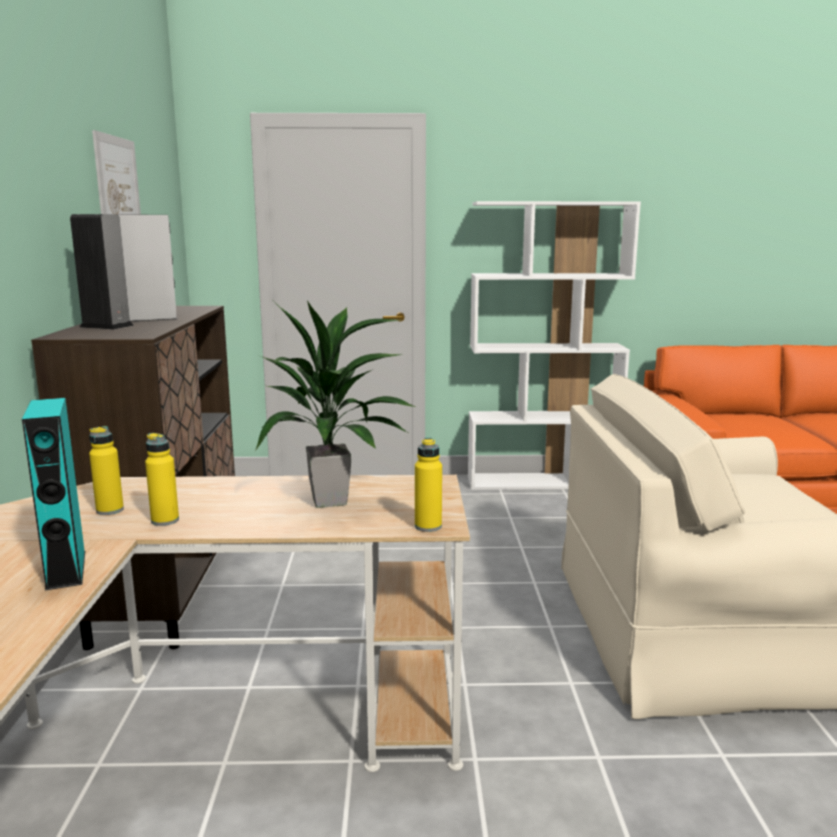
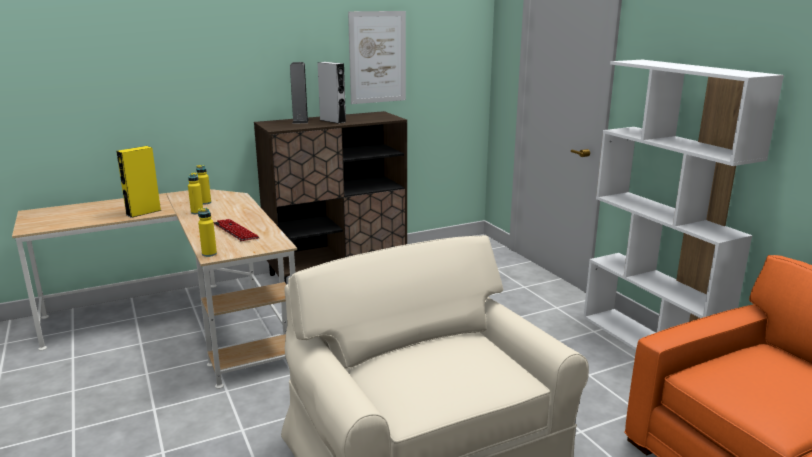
camera: 65 degrees right, 5 degrees up
turquoise speaker [22,398,85,590] -> yellow speaker [116,146,162,218]
potted plant [255,301,415,508] -> keyboard [214,219,260,241]

